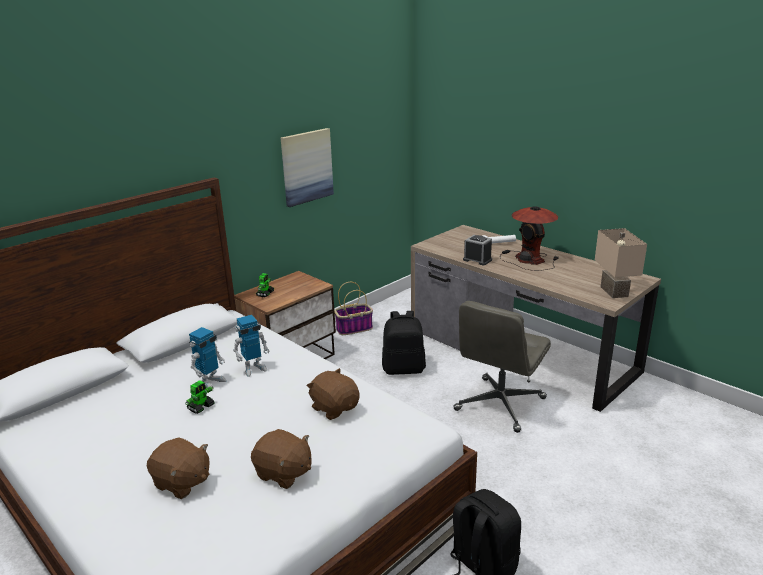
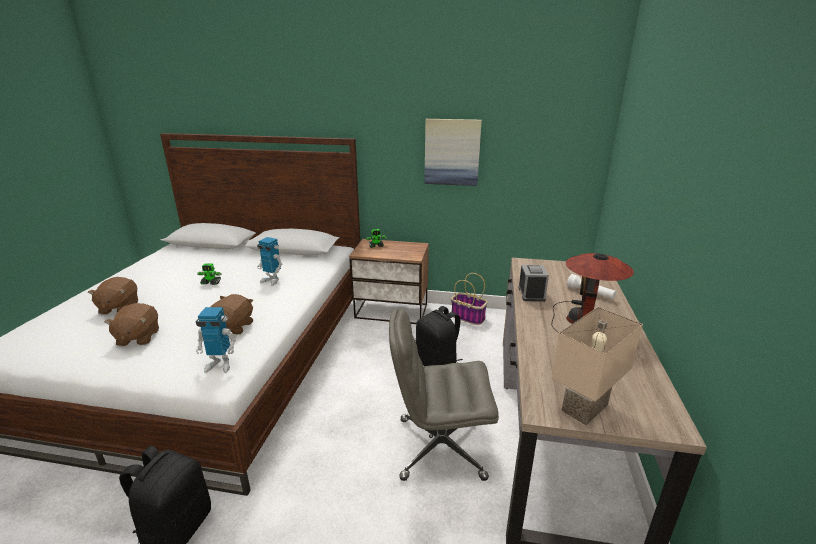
camera: 55 degrees right, 0 degrees up
toy robot [189,327,226,388] -> toy robot moved to [196,307,236,373]

